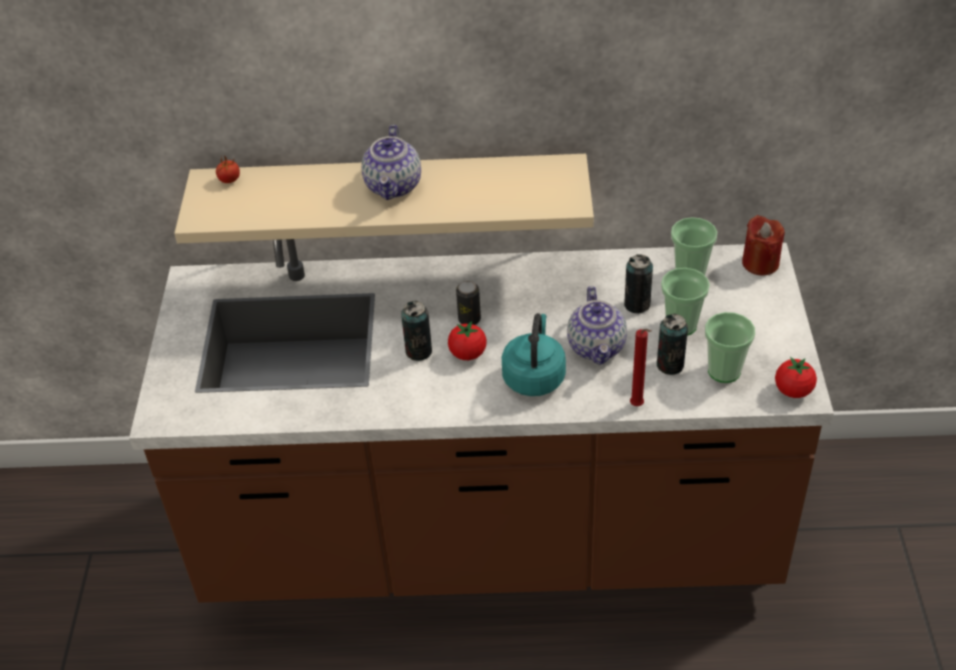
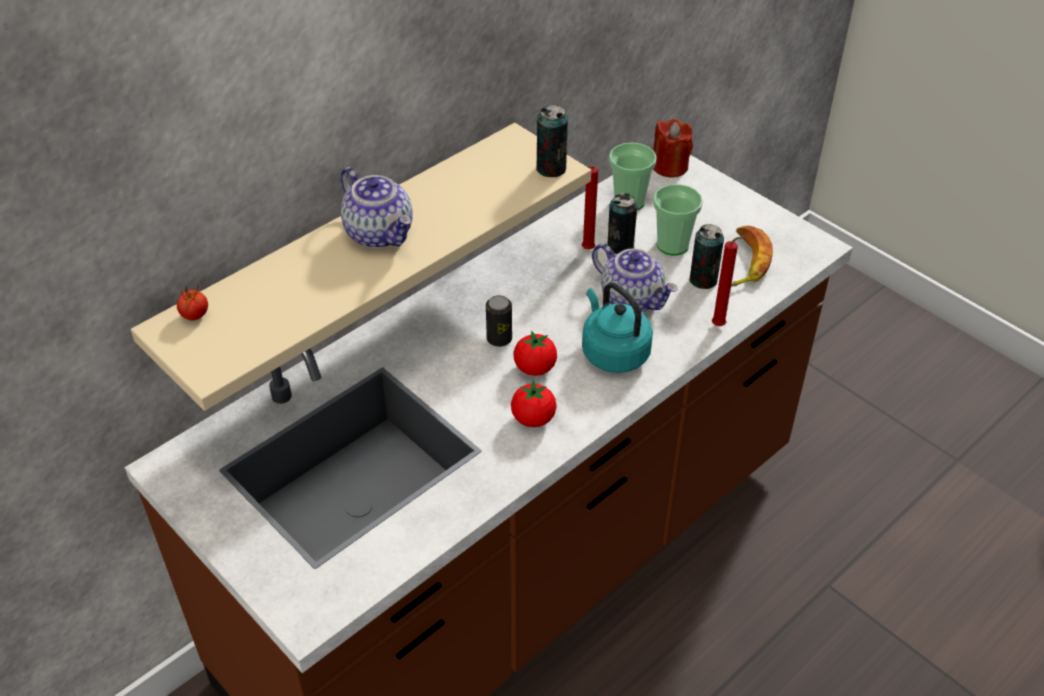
camera: 45 degrees left, 0 degrees up
can [401,301,432,361] -> can moved to [536,105,568,177]
cup [705,312,755,383] -> banana [731,226,773,287]
tomato [775,357,817,398] -> tomato moved to [511,380,557,427]
none -> red candle [582,166,598,250]

